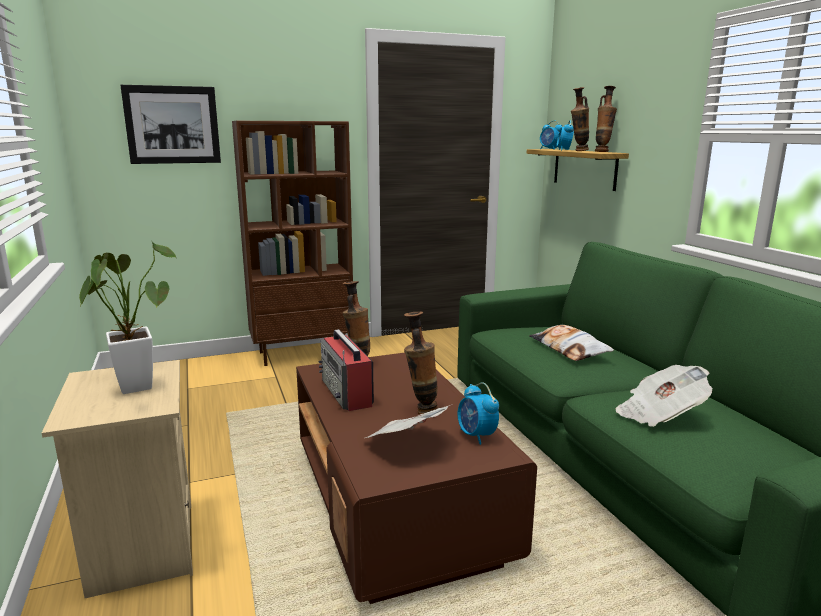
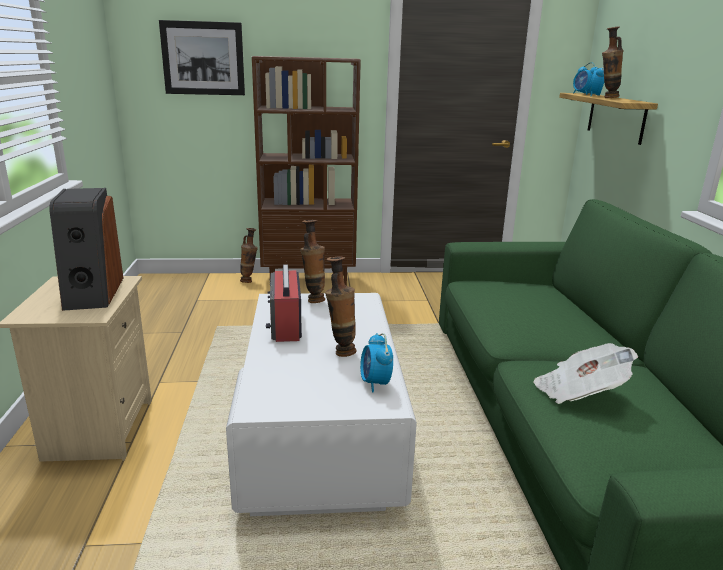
camera: 15 degrees right, 5 degrees up
potted plant [79,240,178,394] -> speaker [49,188,123,311]
brown coffee table [296,353,537,604] -> white coffee table [226,293,417,516]
newspaper [365,405,450,438] -> none
pillow [529,325,614,361] -> none
vase [595,86,617,152] -> vase moved to [240,228,258,283]

